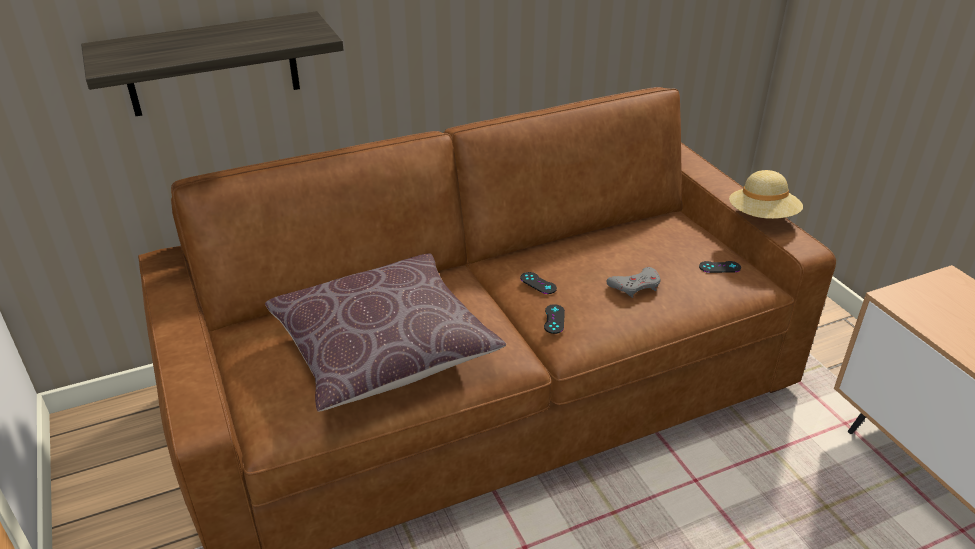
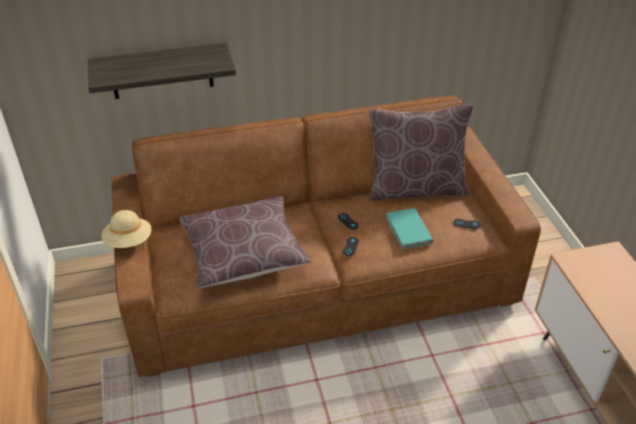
camera: 10 degrees right, 5 degrees up
grey game controller [607,267,660,298] -> turquoise book [386,208,433,249]
beige hat [729,170,803,219] -> beige hat moved to [101,210,151,248]
none -> brown pillow [369,104,473,201]

